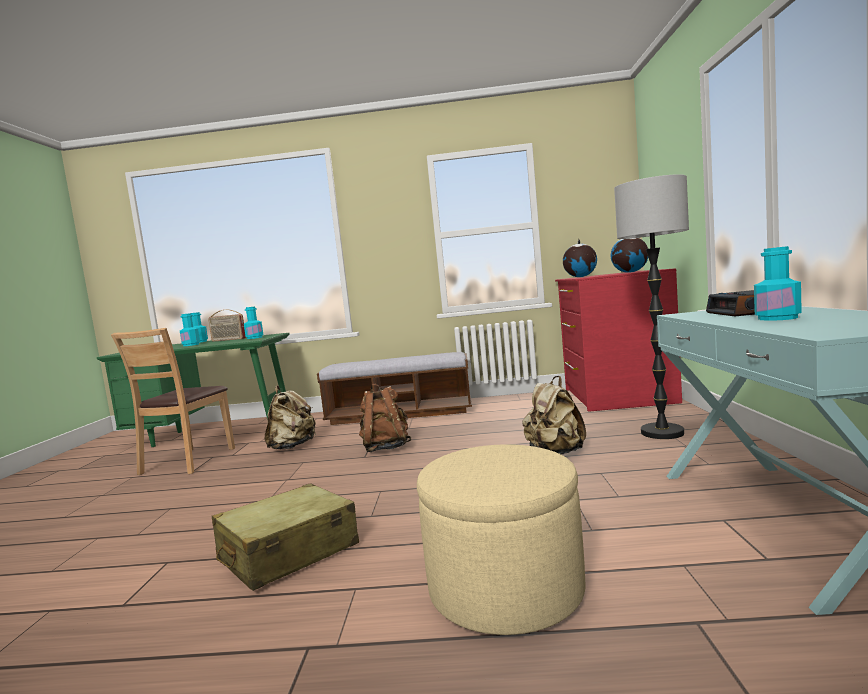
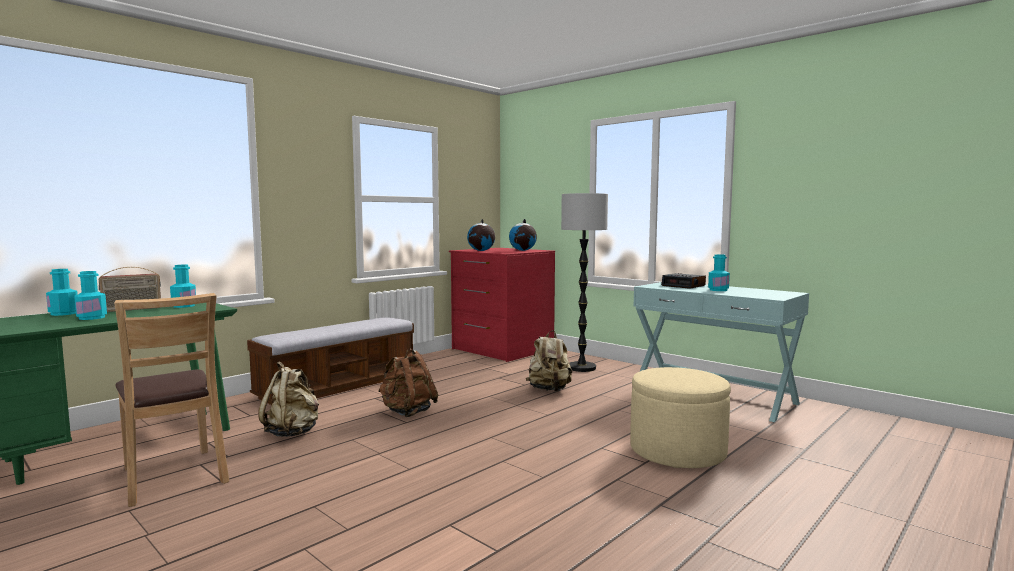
camera: 50 degrees left, 0 degrees up
beige suitcase [212,483,359,591] -> none

